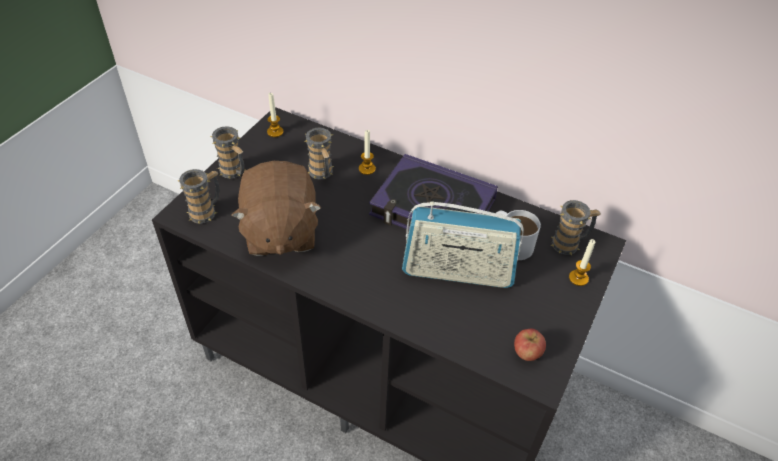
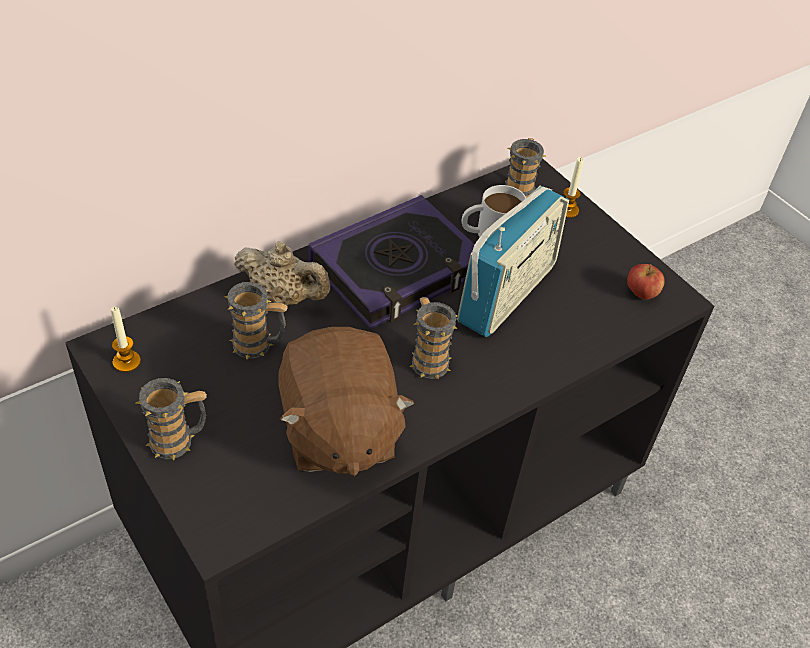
camera: 65 degrees left, 0 degrees up
mug [178,169,220,224] -> mug moved to [410,297,459,379]
brown plush toy [231,161,322,256] -> brown plush toy turned 60 degrees clockwise [278,327,414,476]
candle [359,129,376,175] -> beige teapot [234,241,330,305]

